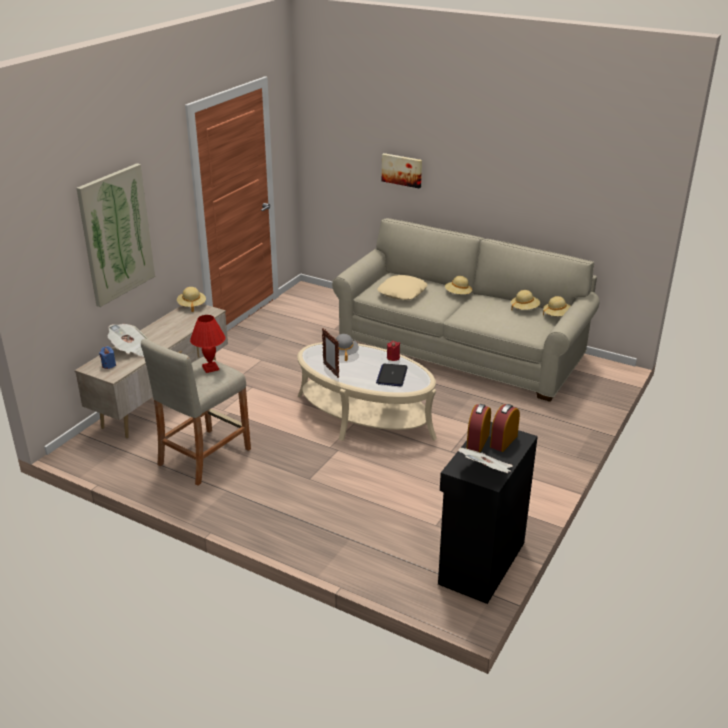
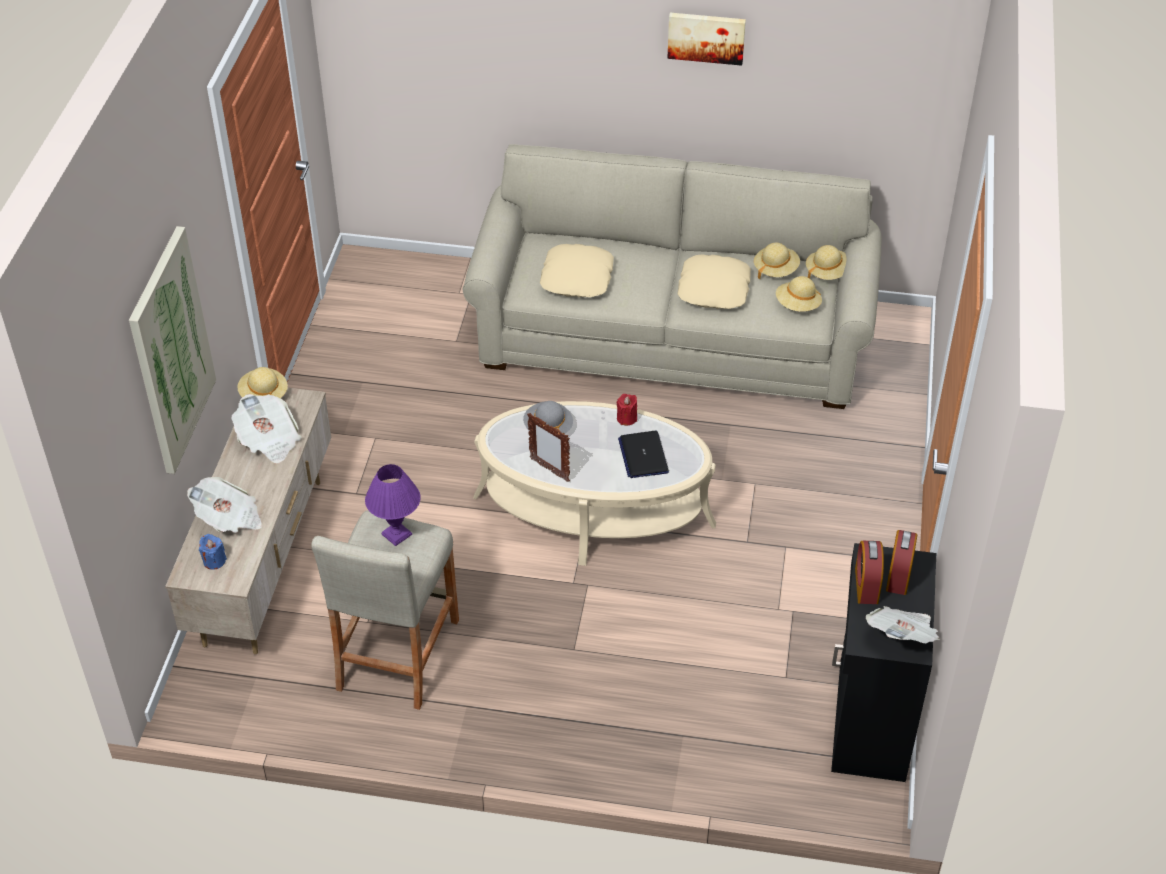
camera: 20 degrees left, 15 degrees up
red table lamp [190,315,225,373] -> purple table lamp [365,464,421,546]
picture [382,153,422,189] -> picture moved to [667,13,746,66]
beige hat [445,276,472,294] -> beige hat moved to [776,276,822,311]
none -> newspaper [231,394,302,463]
none -> beige pillow [677,254,751,309]

